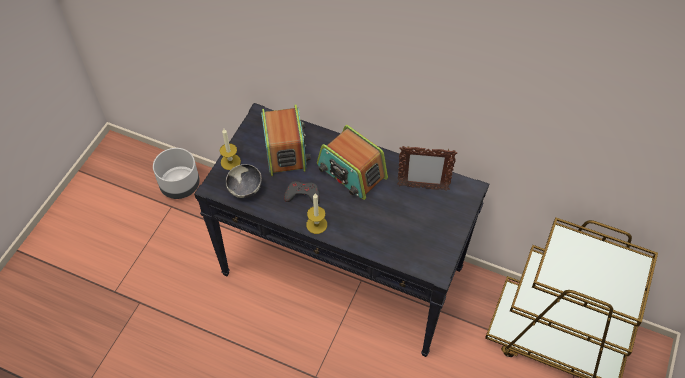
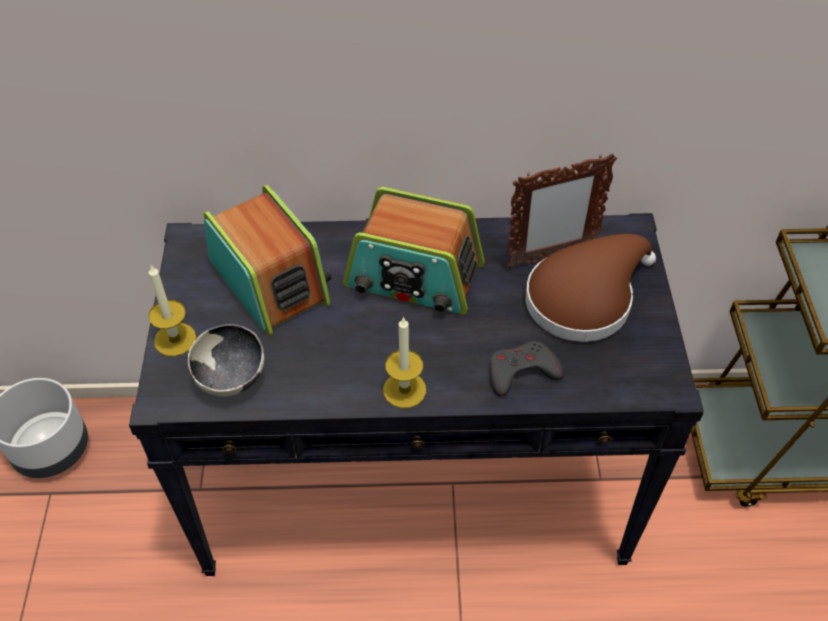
camera: 25 degrees left, 5 degrees down
grey game controller [284,181,320,204] -> grey game controller moved to [490,341,564,397]
none -> brown hat [526,234,656,342]

